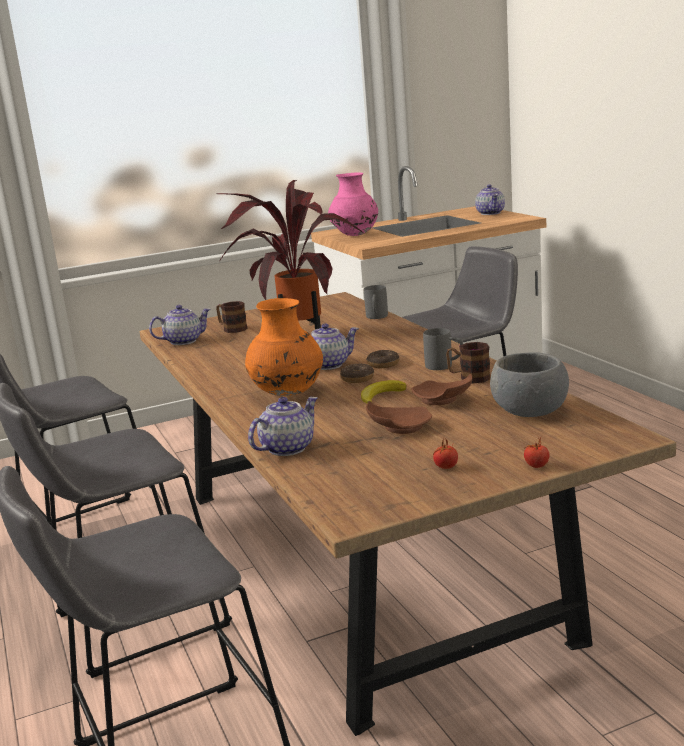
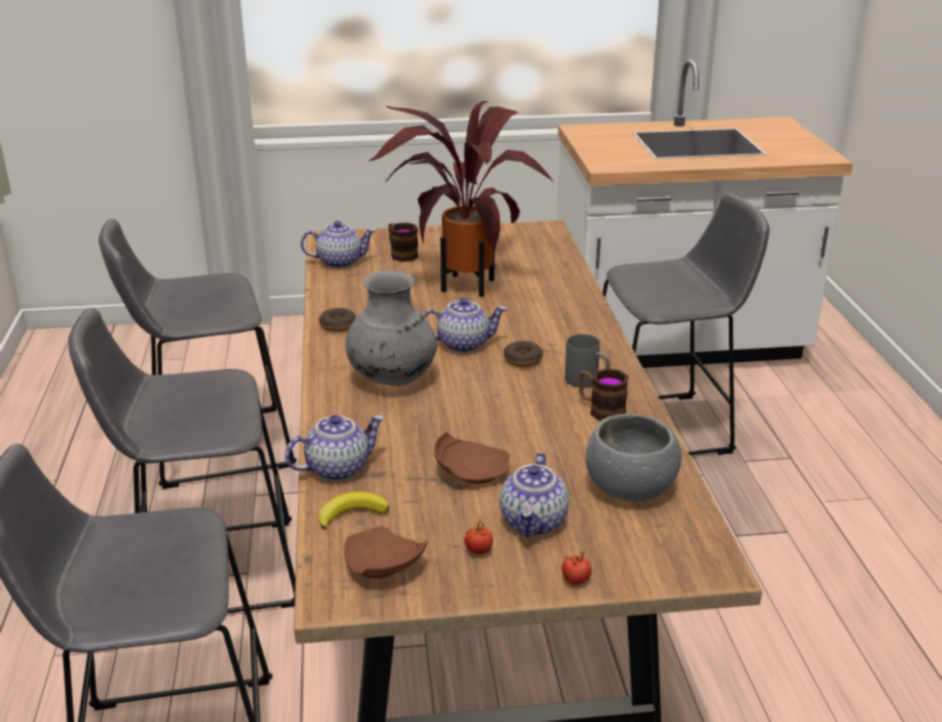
camera: 15 degrees right, 10 degrees up
orange vase [245,298,323,396] -> grey vase [345,270,437,386]
pink vase [328,173,378,236] -> none
donut [340,363,374,383] -> donut moved to [319,308,356,332]
banana [361,380,407,403] -> banana moved to [319,492,389,530]
grey mug [364,285,388,319] -> none
brown plate [412,374,472,405] -> brown plate moved to [344,526,427,579]
teapot [475,184,505,215] -> teapot moved to [500,452,569,537]

